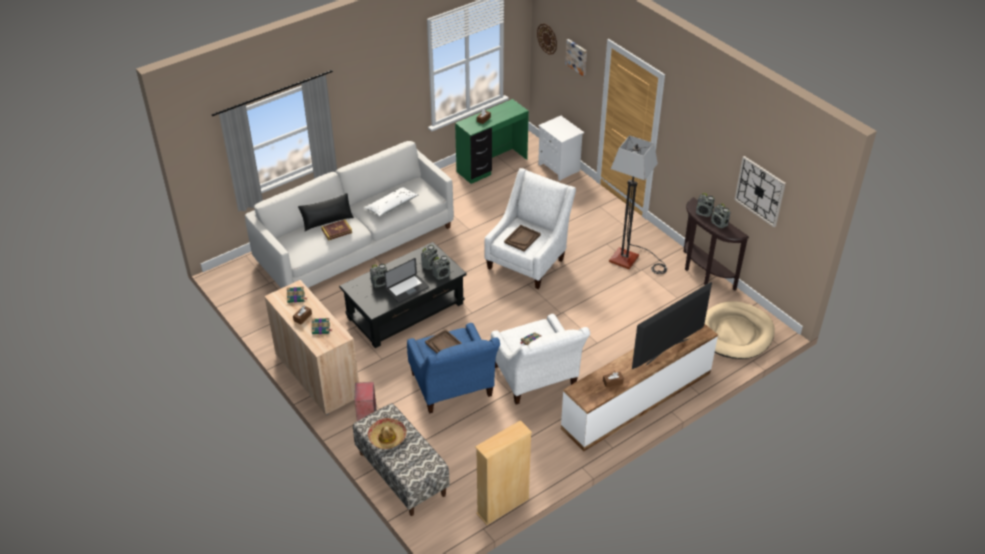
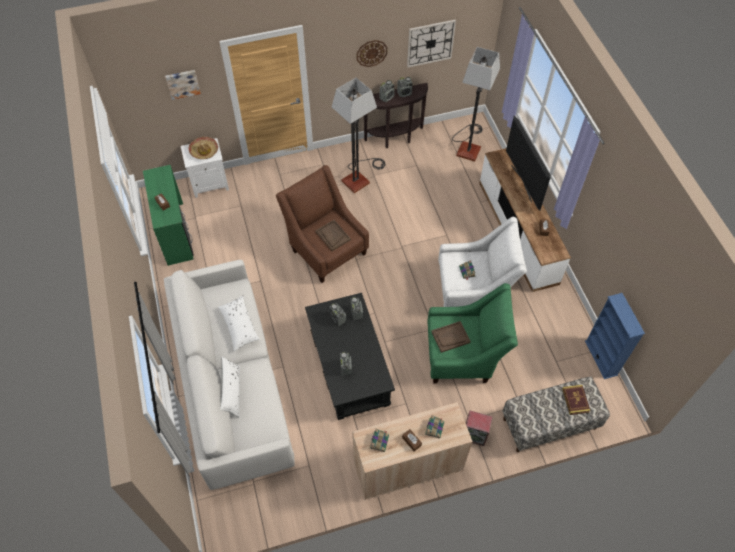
camera: 70 degrees left, 15 degrees up
black pillow [298,193,354,231] -> white pillow [220,356,240,418]
book [321,220,352,241] -> book moved to [562,385,590,415]
hat [368,418,407,449] -> hat moved to [188,137,218,159]
laptop [384,258,429,303] -> none
blue armchair [407,323,500,414] -> green armchair [427,283,518,383]
beige bookcase [475,420,532,525] -> blue bookcase [585,293,645,379]
white armchair [484,168,576,289] -> brown armchair [276,165,369,283]
wall clock [537,24,557,55] -> wall clock moved to [357,40,388,67]
beige dog bed [705,301,775,359] -> floor lamp [452,47,500,161]

